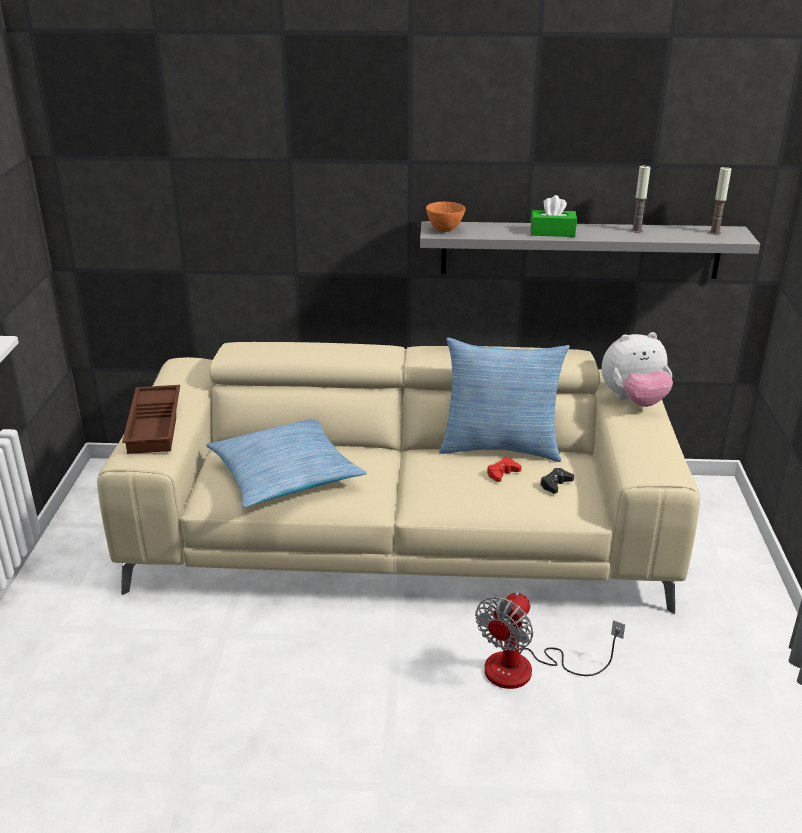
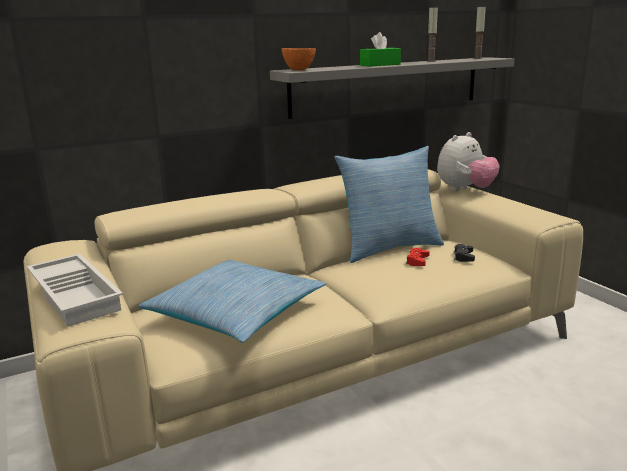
camera: 30 degrees left, 10 degrees down
brown tray [122,385,180,454] -> white tray [27,254,123,327]
fan [475,592,625,689] -> none

